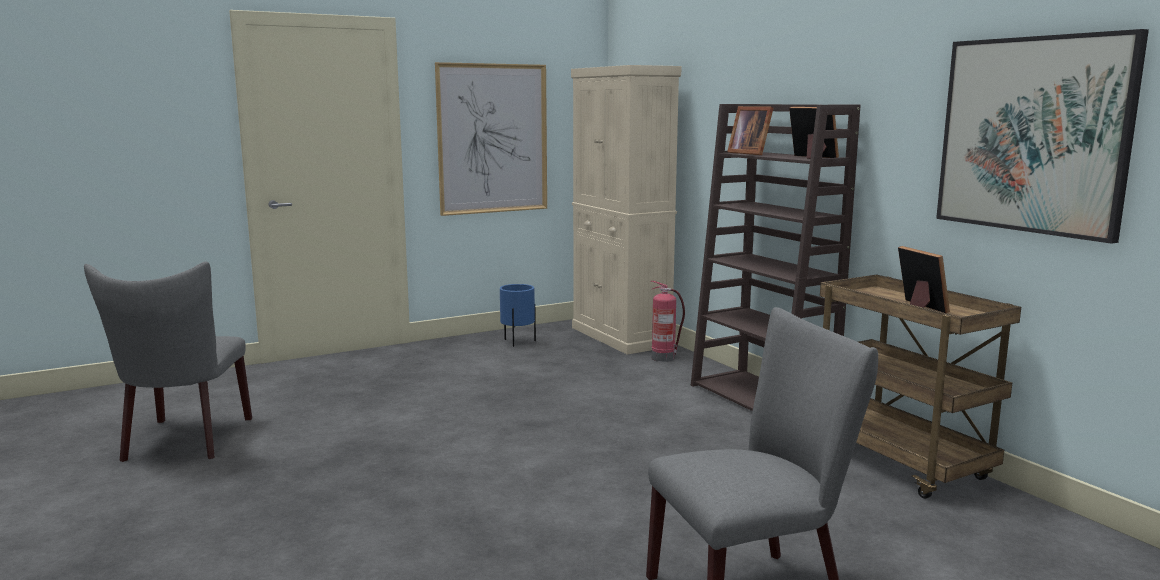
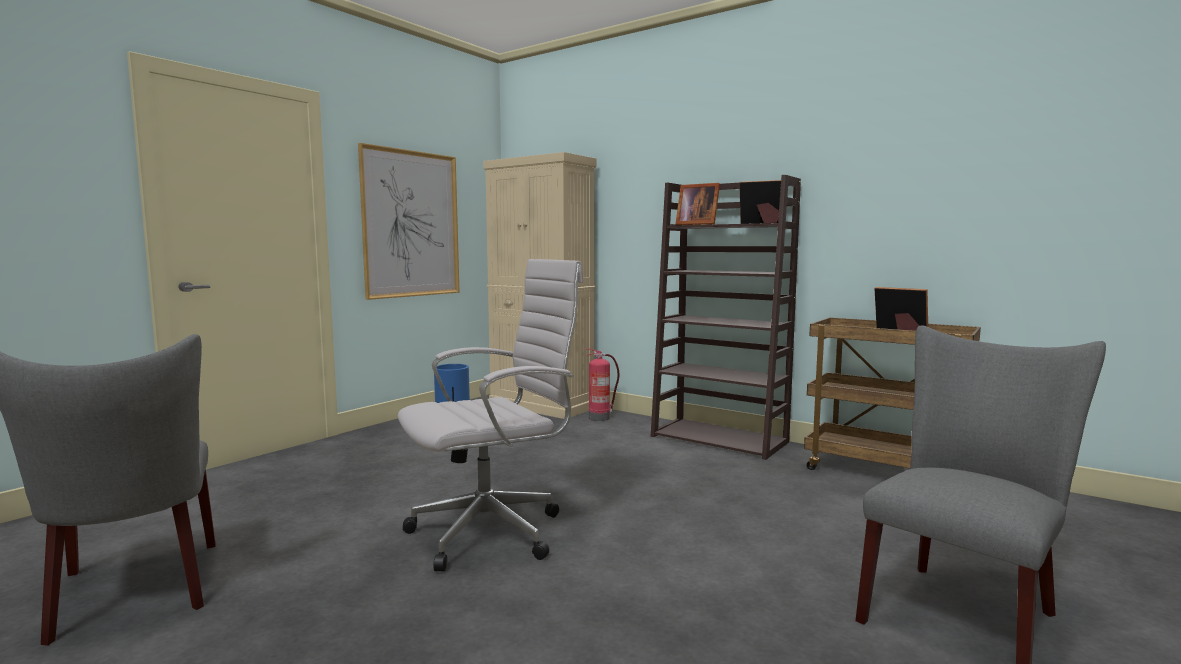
camera: 25 degrees left, 5 degrees down
picture [936,29,1149,244] -> none
none -> white office chair [398,259,583,572]

